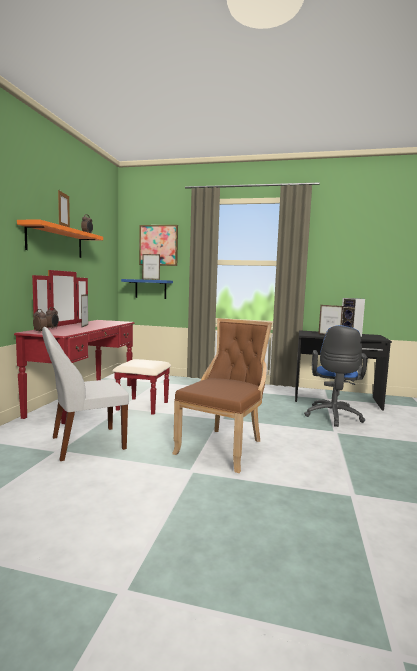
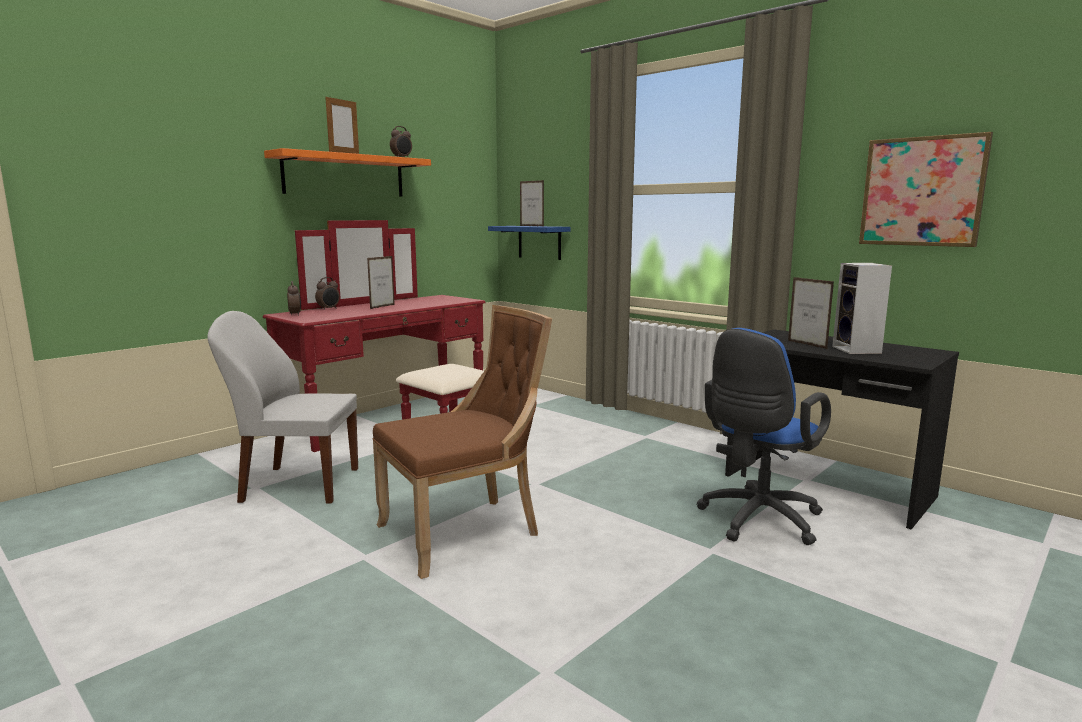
camera: 30 degrees right, 5 degrees up
picture [139,225,178,266] -> picture moved to [859,132,993,247]

